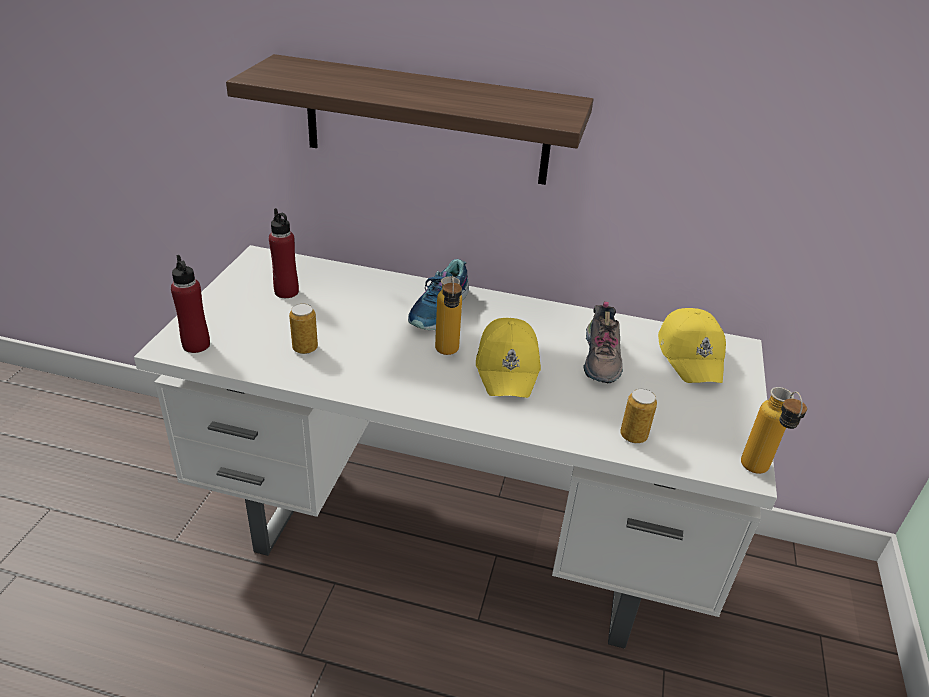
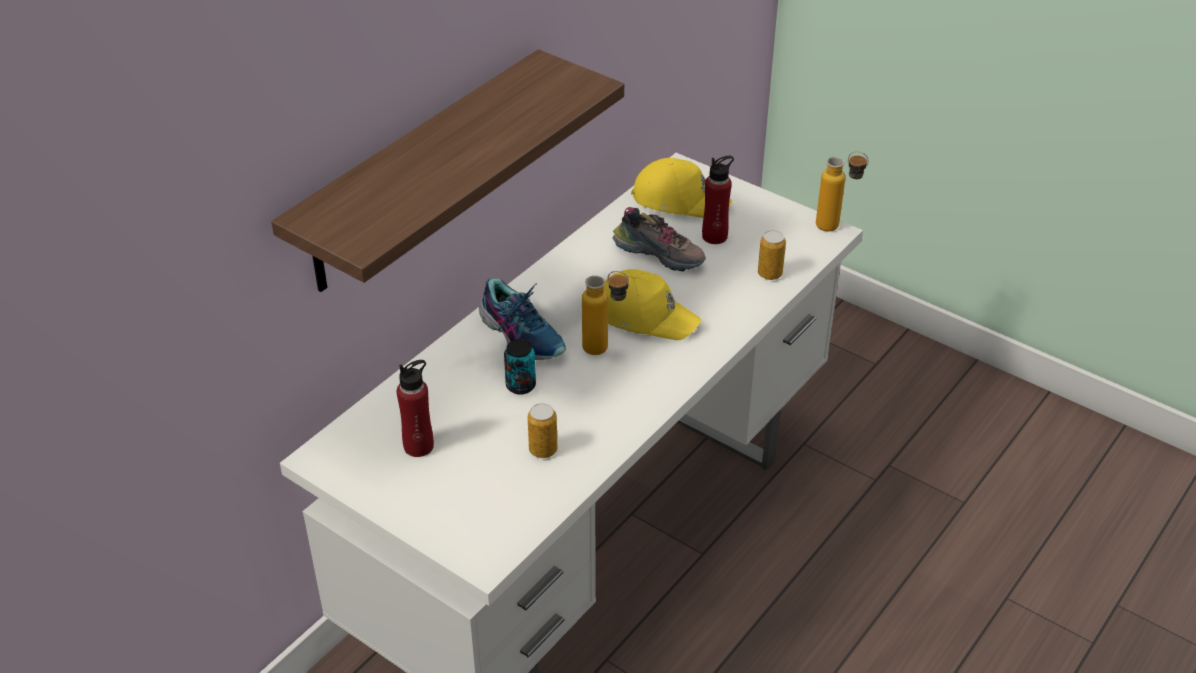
camera: 65 degrees left, 5 degrees up
red bottle [171,255,210,353] -> red bottle moved to [702,156,734,244]
none -> can [504,339,536,395]

